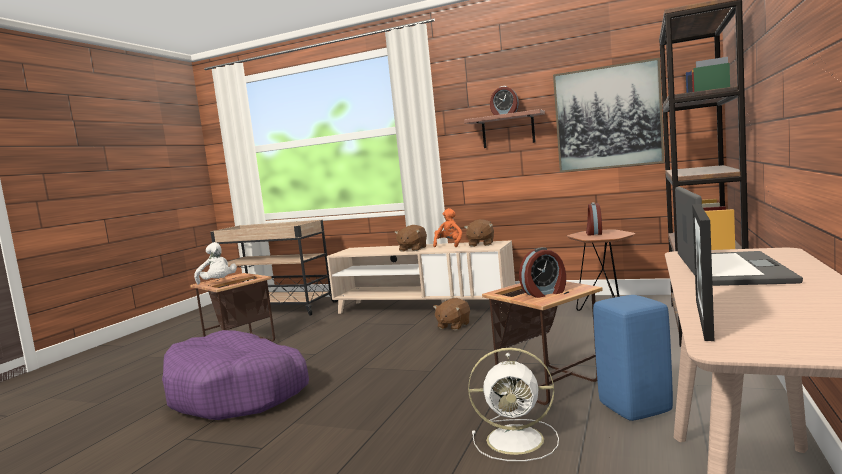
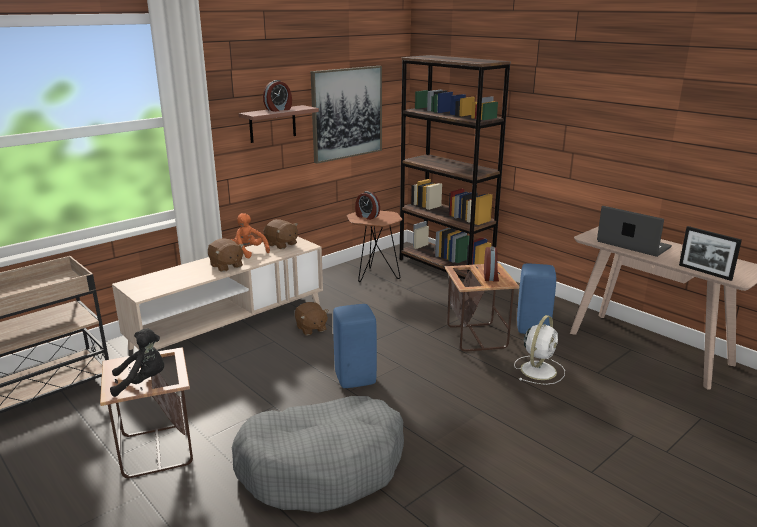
camera: 65 degrees left, 15 degrees up
purple dog bed [162,330,309,420] -> grey dog bed [232,396,404,513]
white plush toy [194,242,237,284] -> black plush toy [110,328,164,397]
none -> blue stool [333,304,377,388]

